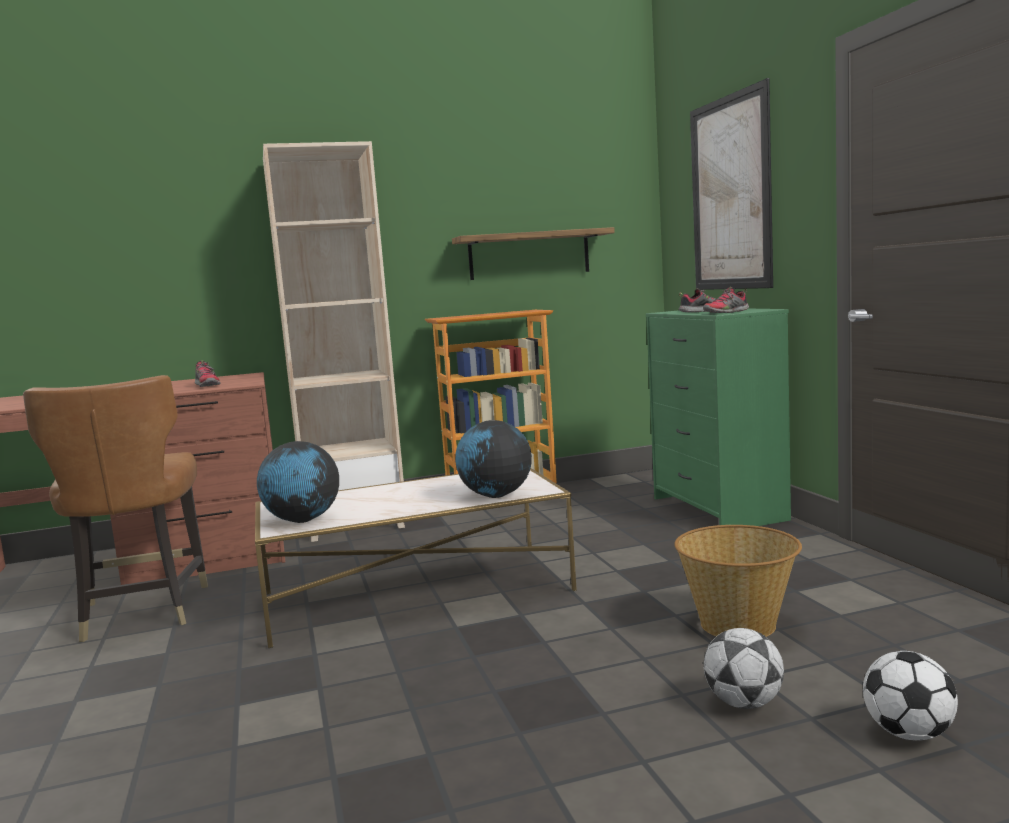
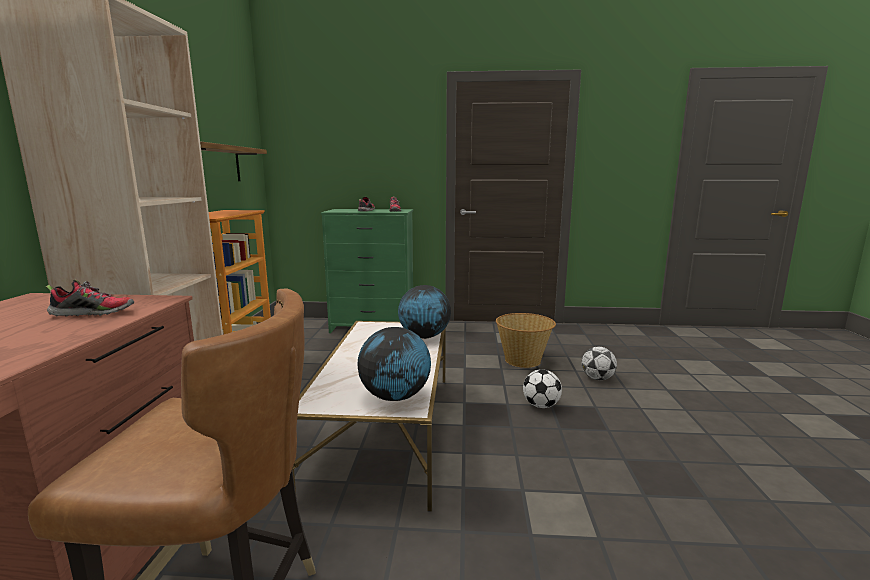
camera: 70 degrees left, 5 degrees up
picture [690,78,773,290] -> none
football [863,651,958,741] -> football moved to [523,369,562,408]

